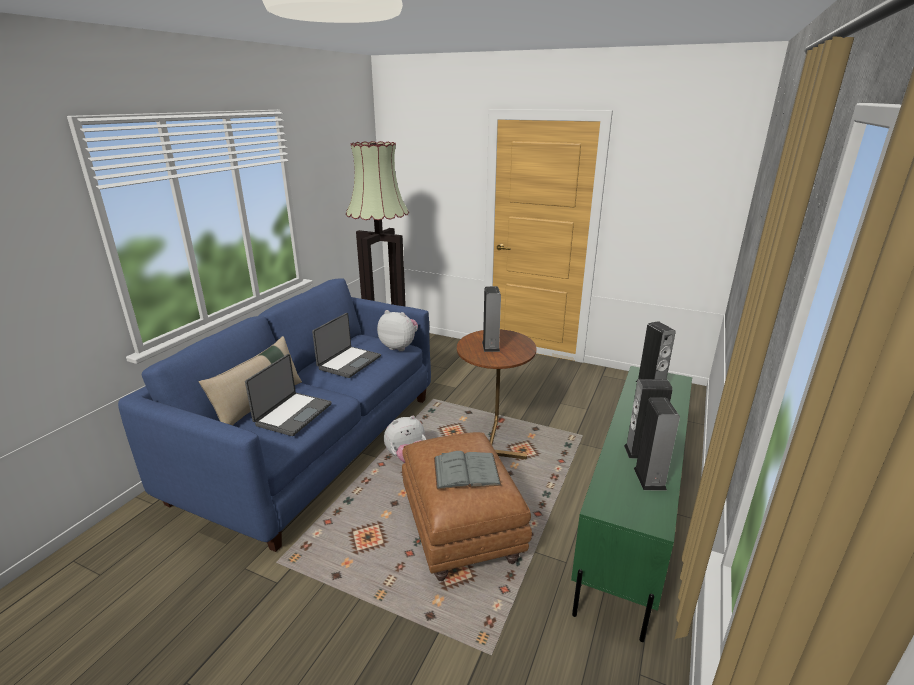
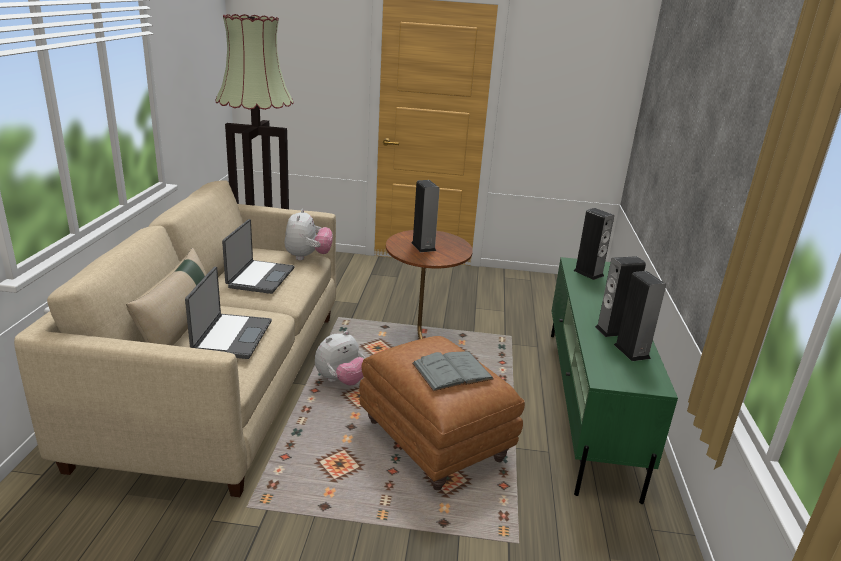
camera: 20 degrees left, 0 degrees up
blue sofa [118,278,431,552] -> beige sofa [14,180,336,497]
plush toy [377,310,418,351] -> plush toy turned 90 degrees clockwise [284,209,333,260]

